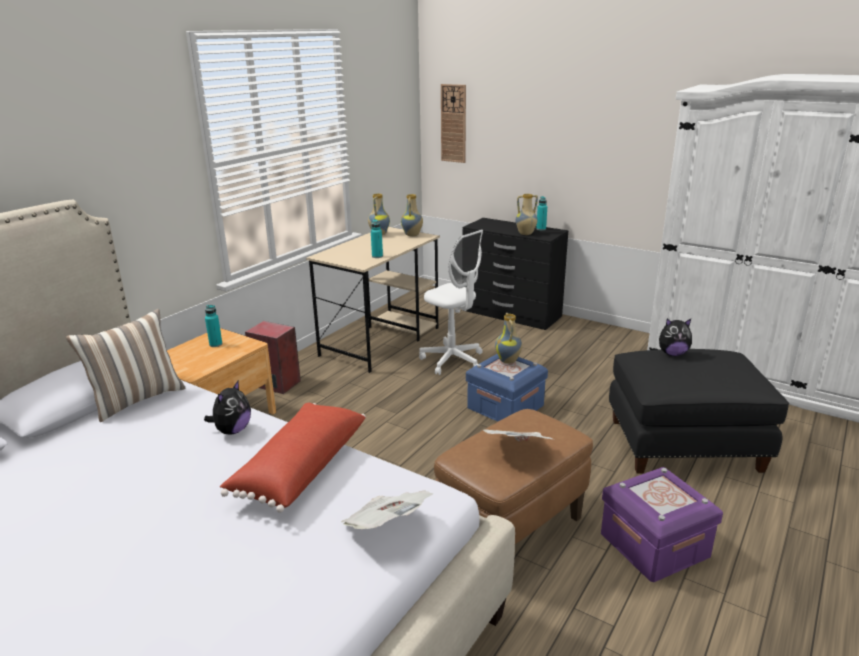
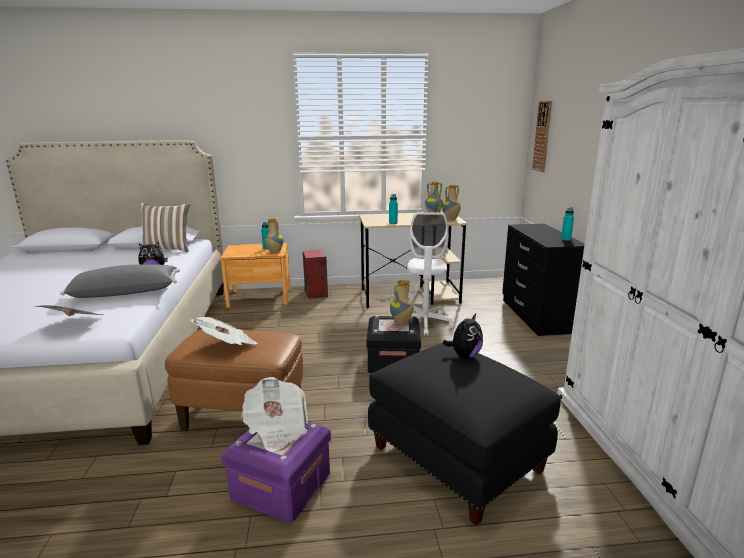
camera: 50 degrees right, 5 degrees down
red pillow [220,403,366,513] -> grey pillow [60,265,180,298]
blue storage box [466,354,548,422] -> black storage box [366,315,421,373]
vase [516,194,538,235] -> vase moved to [265,219,283,253]
plush toy [659,319,692,356] -> plush toy turned 105 degrees counterclockwise [443,314,483,358]
none -> newspaper [241,377,308,452]

